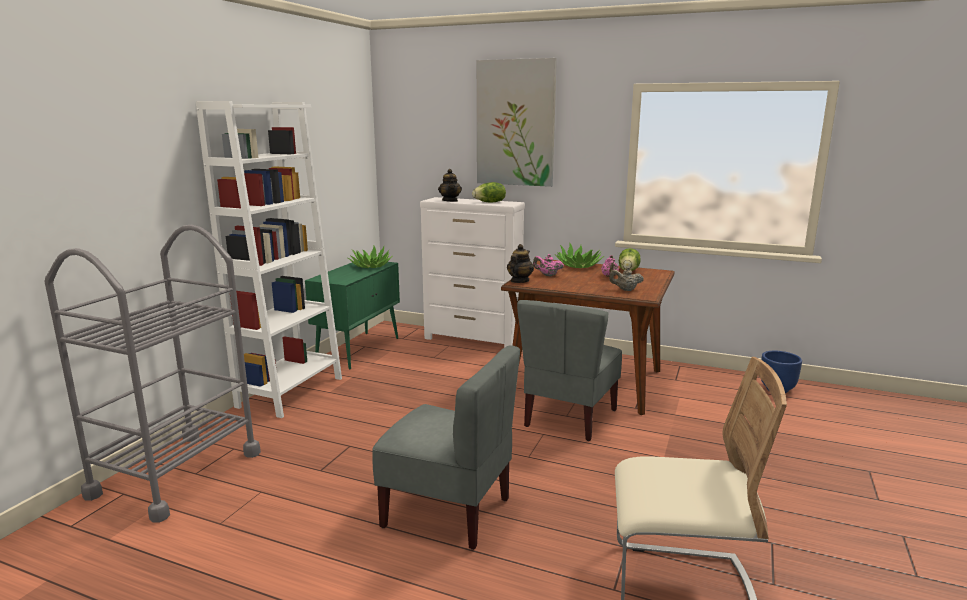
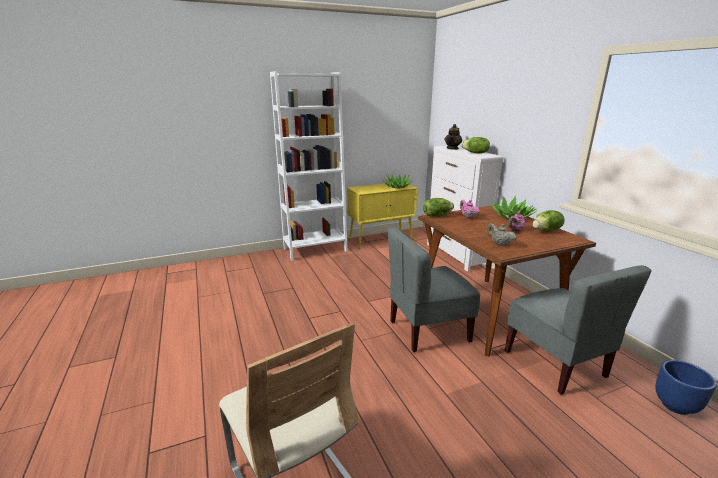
camera: 45 degrees right, 5 degrees up
grey cart [44,225,261,523] -> none
green cabinet [305,261,400,370] -> yellow cabinet [347,183,418,248]
grey chair [372,345,520,550] -> grey chair moved to [504,265,651,395]
picture [477,58,557,187] -> none
teapot [507,244,534,283] -> lettuce [423,198,454,217]

